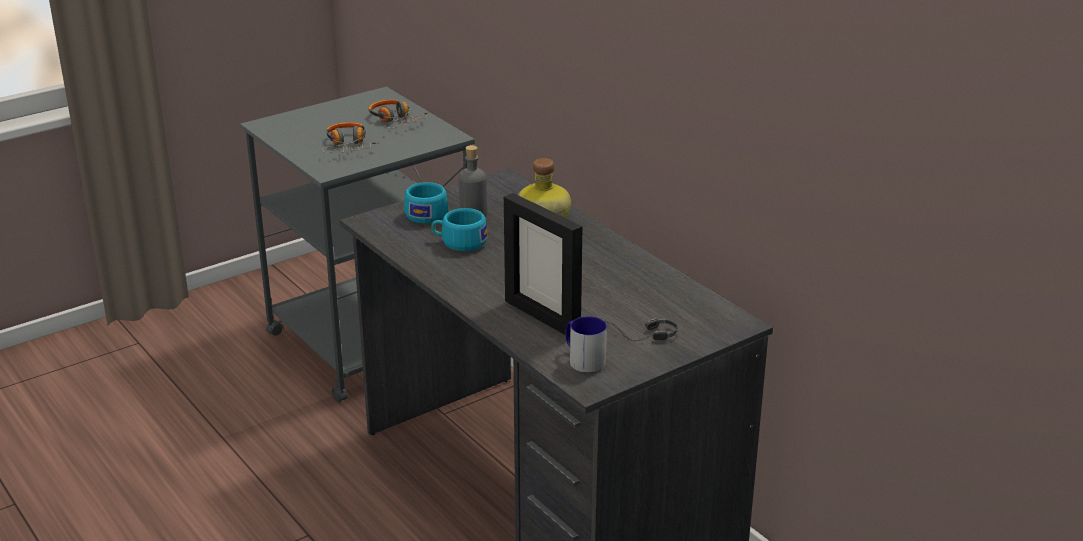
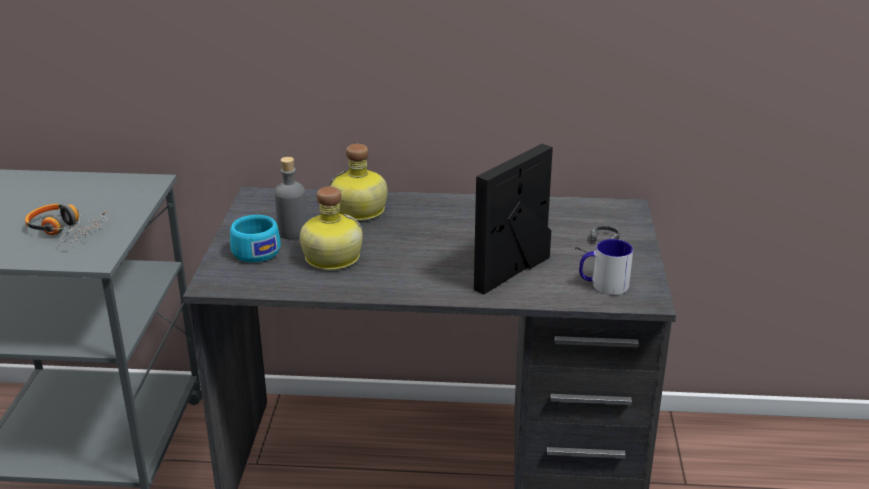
camera: 50 degrees left, 0 degrees up
headphones [369,100,430,129] -> none
turquoise cup [431,208,488,251] -> bottle [300,187,363,270]
picture frame [504,193,582,335] -> picture frame turned 135 degrees clockwise [474,144,553,295]

